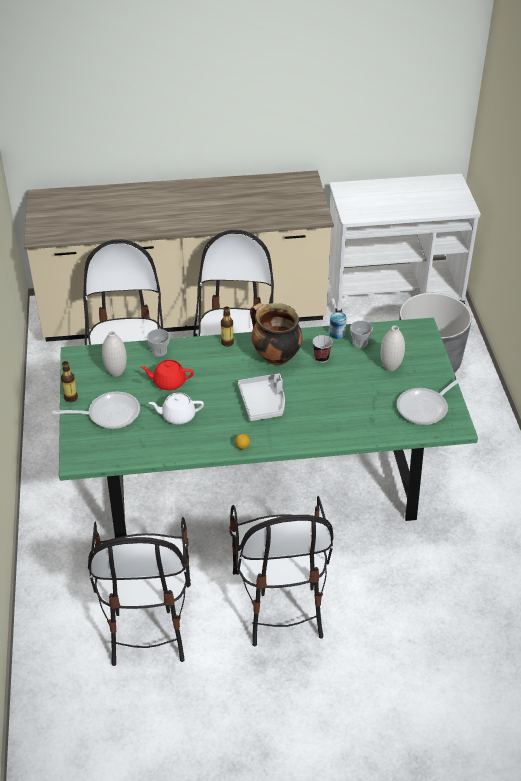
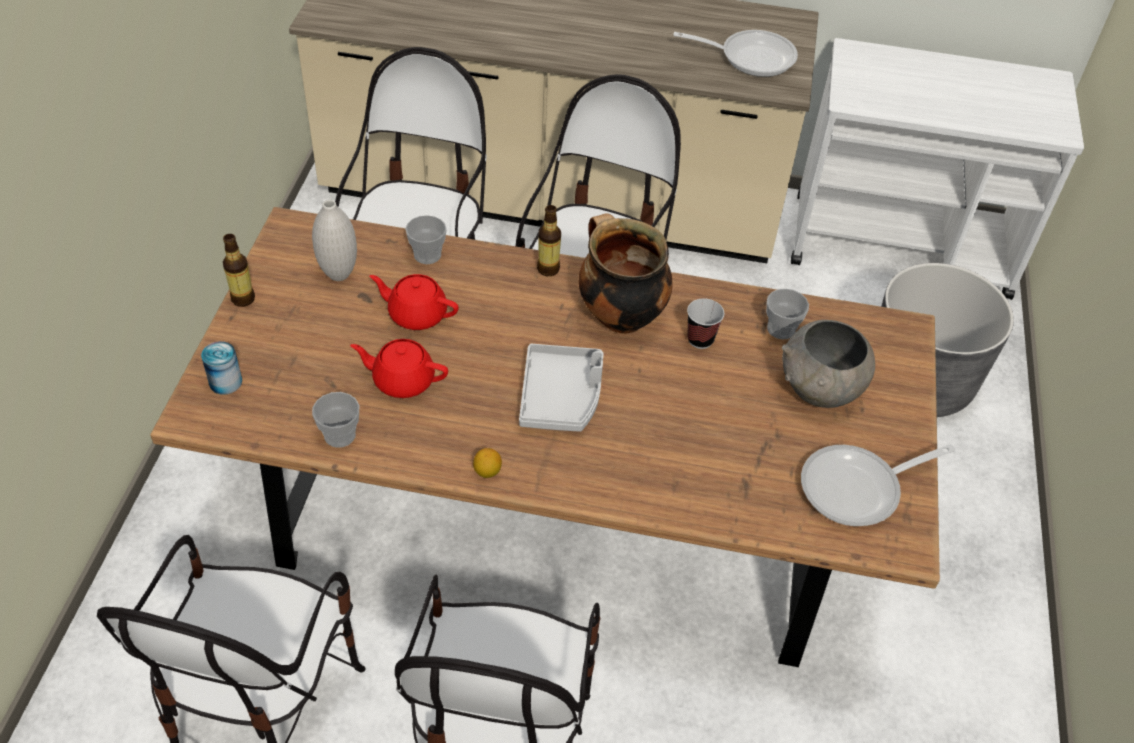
camera: 15 degrees right, 5 degrees up
frying pan [53,392,140,429] -> frying pan moved to [673,30,798,77]
green dining table [59,317,478,538] -> brown dining table [150,207,940,667]
white teapot [149,393,204,424] -> red teapot [350,339,448,398]
can [329,312,347,339] -> can moved to [201,341,242,395]
white vase [381,326,405,371] -> grey bowl [782,320,875,408]
none -> cup [312,392,359,448]

